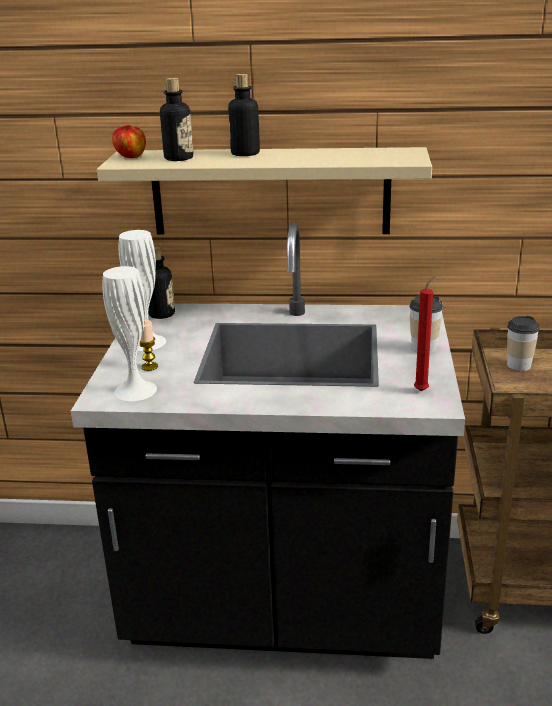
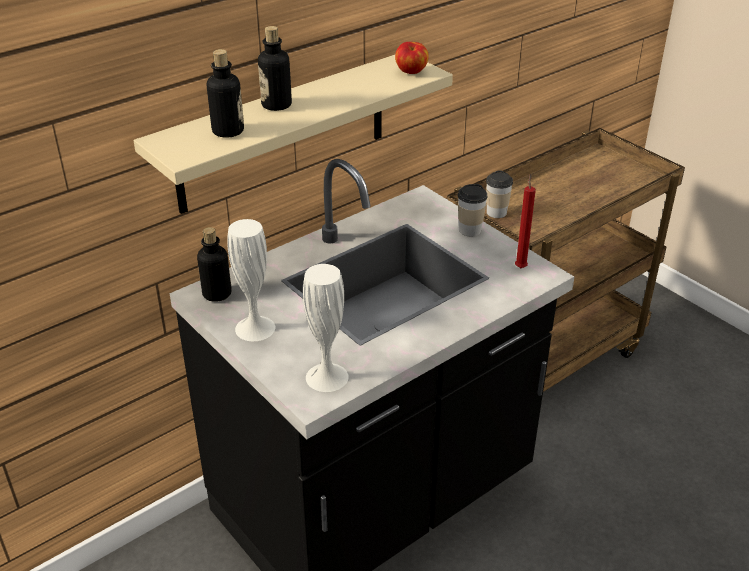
camera: 45 degrees left, 10 degrees up
apple [112,125,146,158] -> apple moved to [395,42,429,74]
candle [140,320,158,371] -> none

